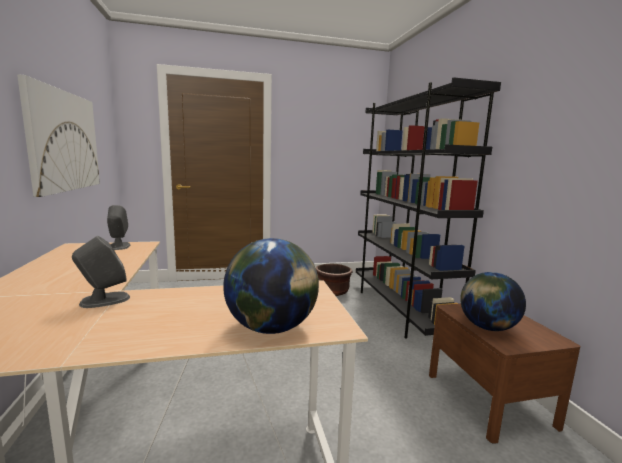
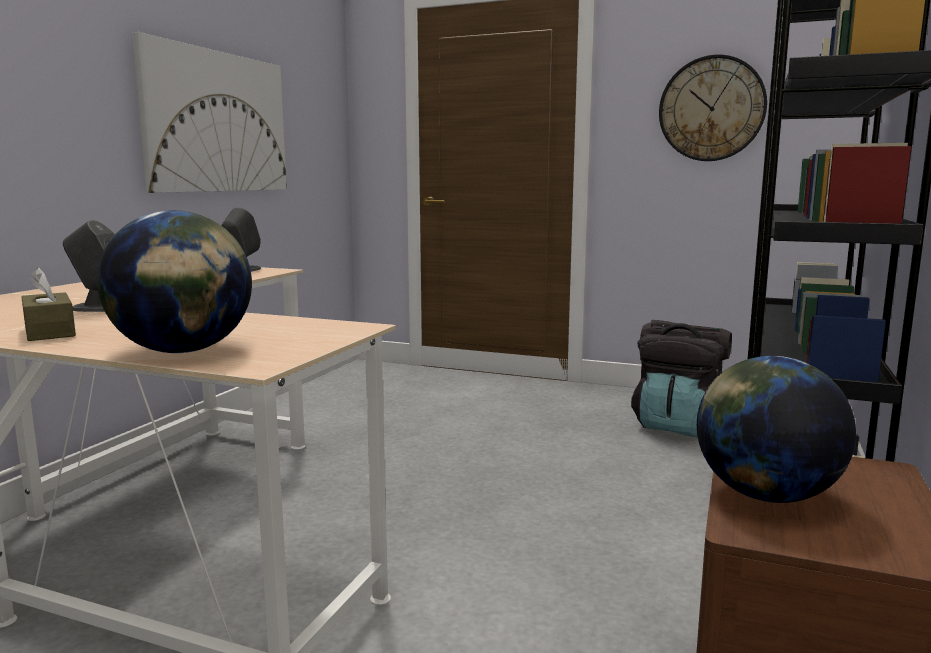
camera: 35 degrees right, 0 degrees up
brown planter [316,264,352,296] -> black backpack [631,320,732,437]
none -> brown tissue box [21,267,76,341]
none -> wall clock [659,55,767,161]

